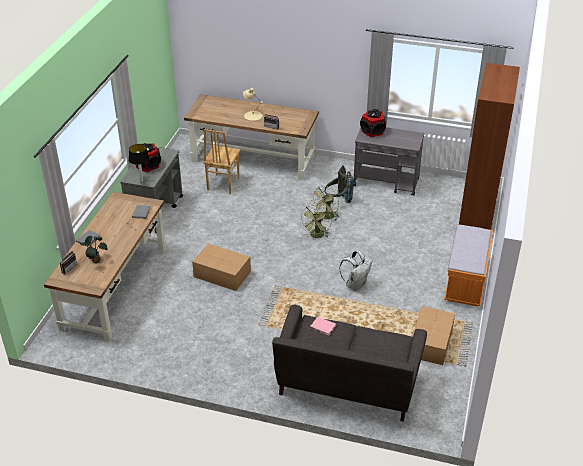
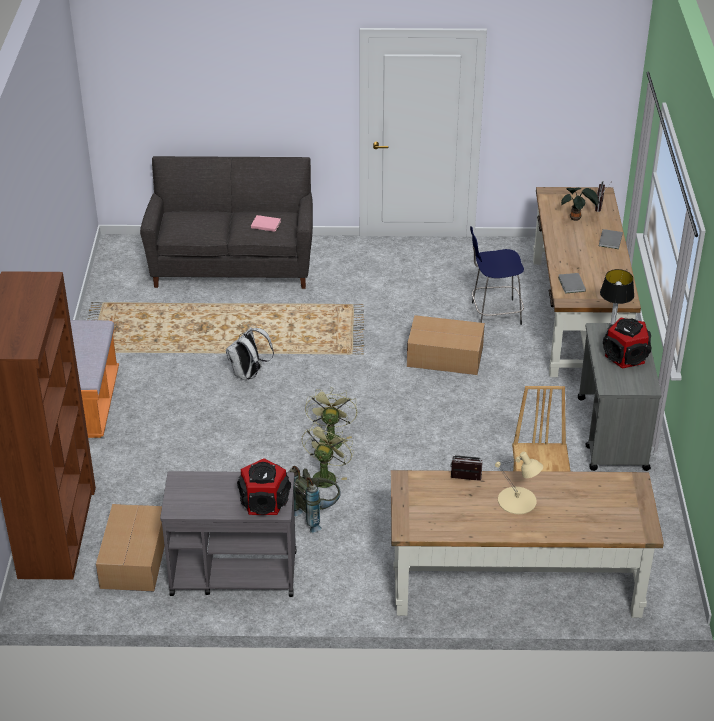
camera: 165 degrees right, 0 degrees up
cardboard box [412,306,455,365] -> cardboard box moved to [96,504,165,591]
none -> blue stool [470,226,524,325]

